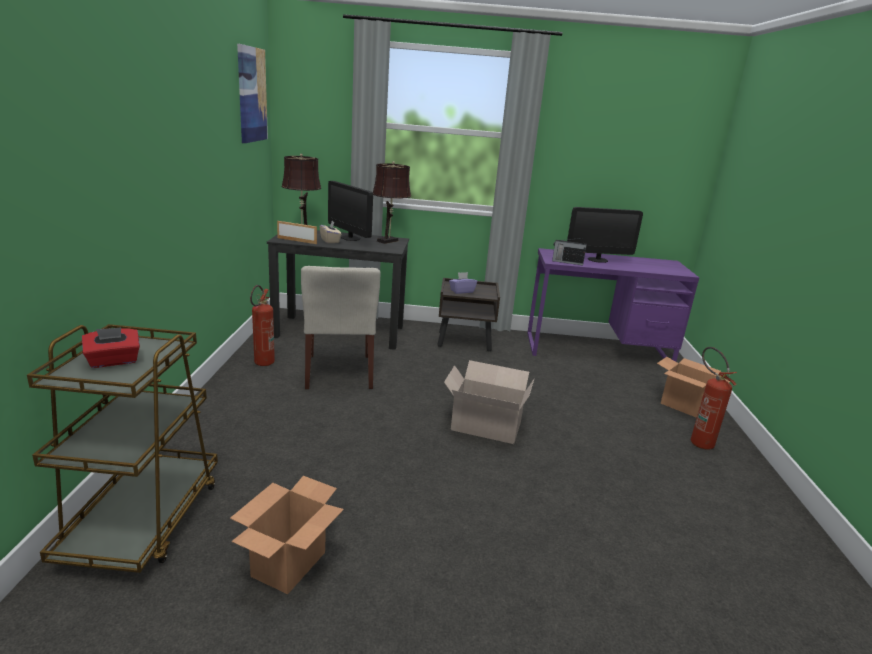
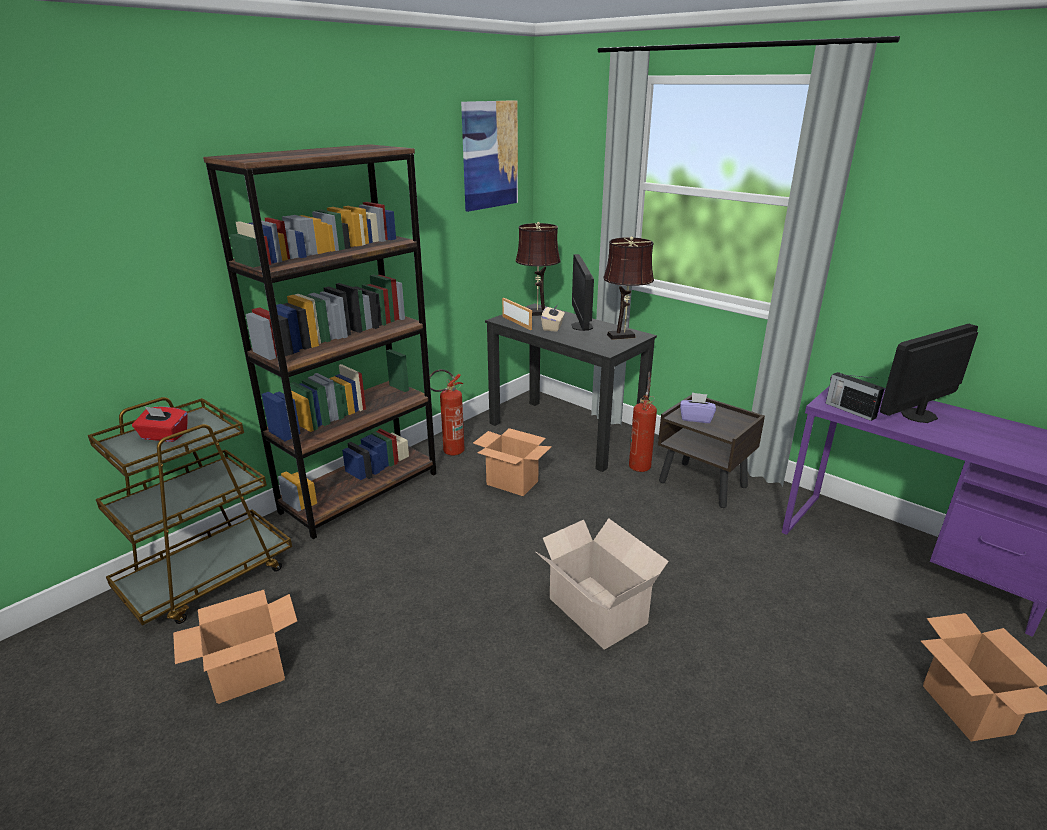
camera: 40 degrees right, 5 degrees up
beige chair [301,266,381,389] -> cardboard box [473,428,552,496]
monitor [567,207,643,263] -> monitor turned 120 degrees clockwise [880,324,978,423]
fire extinguisher [691,347,737,450] -> fire extinguisher moved to [629,372,657,472]
none -> brown bookcase [203,144,436,539]

